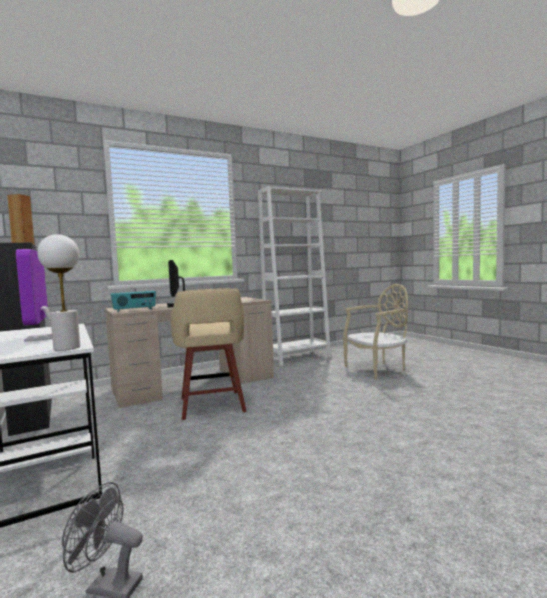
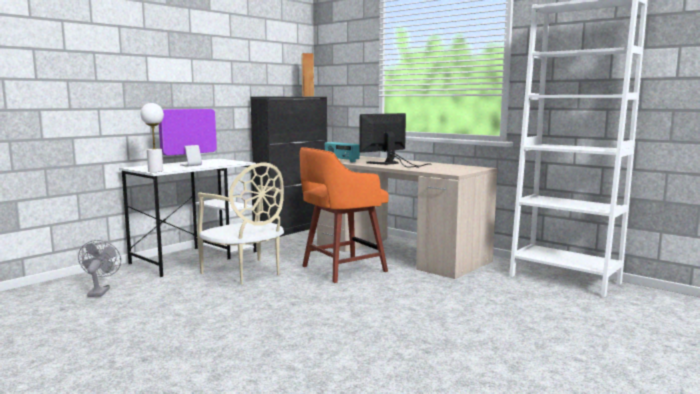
camera: 70 degrees right, 5 degrees up
beige stool [171,288,246,420] -> orange stool [300,147,389,283]
beige chair [343,284,408,380] -> beige chair moved to [197,162,284,284]

